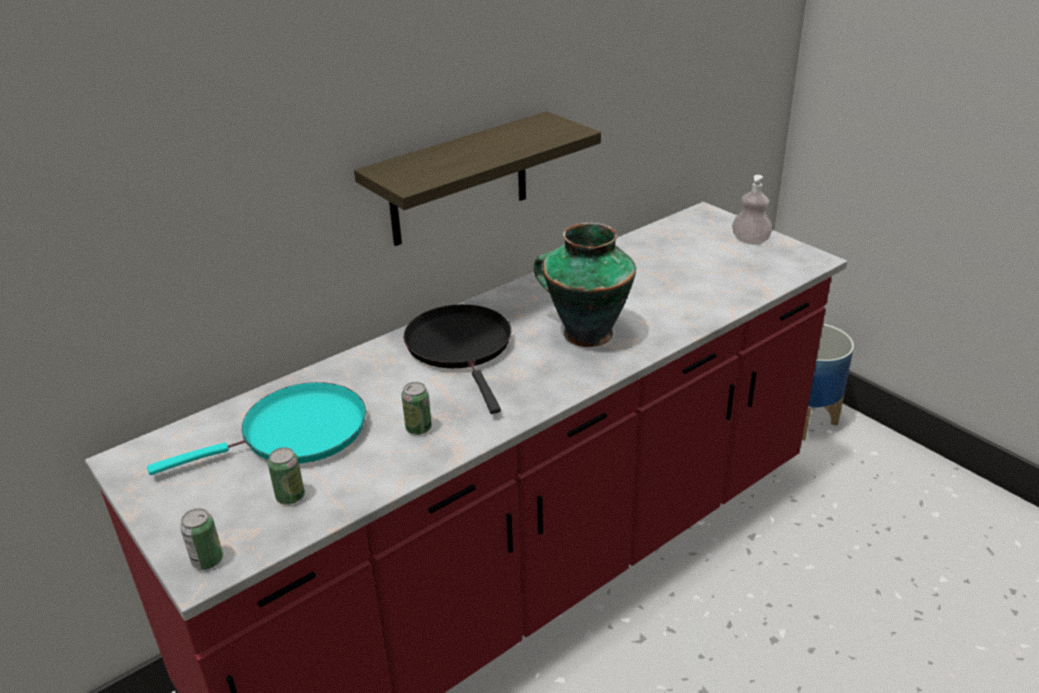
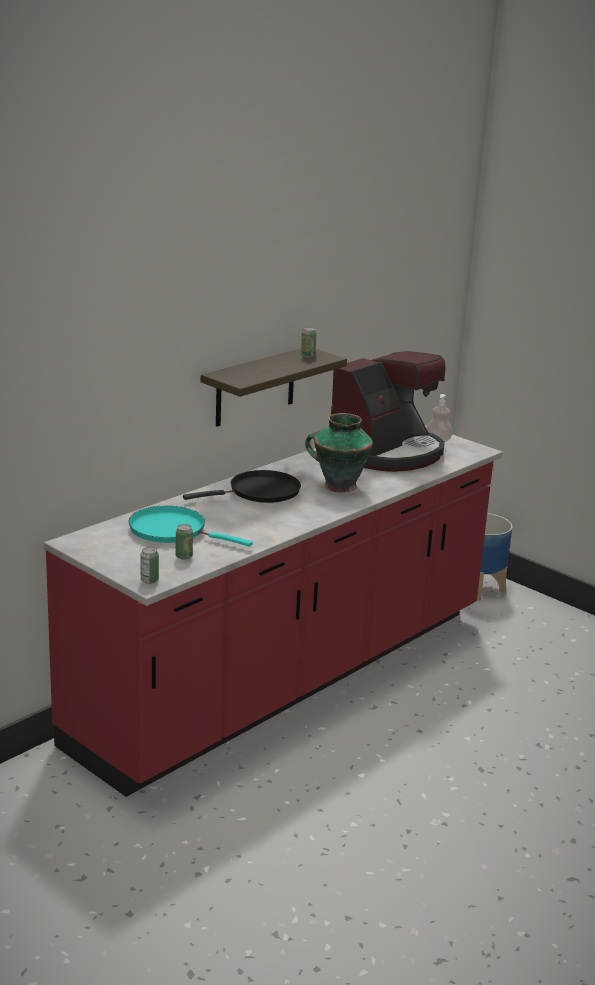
camera: 10 degrees left, 10 degrees down
turquoise frying pan [147,382,366,475] -> turquoise frying pan turned 120 degrees counterclockwise [128,506,253,547]
can [402,382,432,435] -> can moved to [301,327,317,358]
black frying pan [404,304,511,414] -> black frying pan turned 90 degrees clockwise [183,470,301,503]
none -> coffee machine [331,351,446,472]

